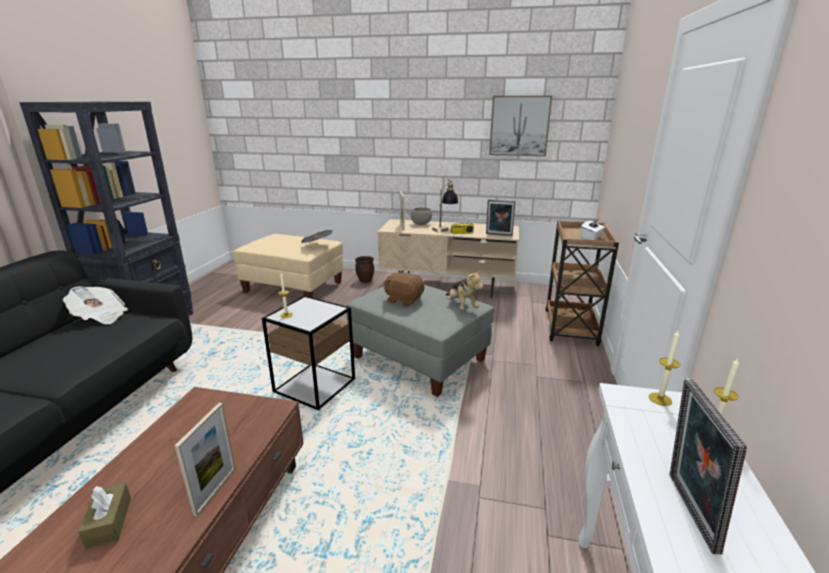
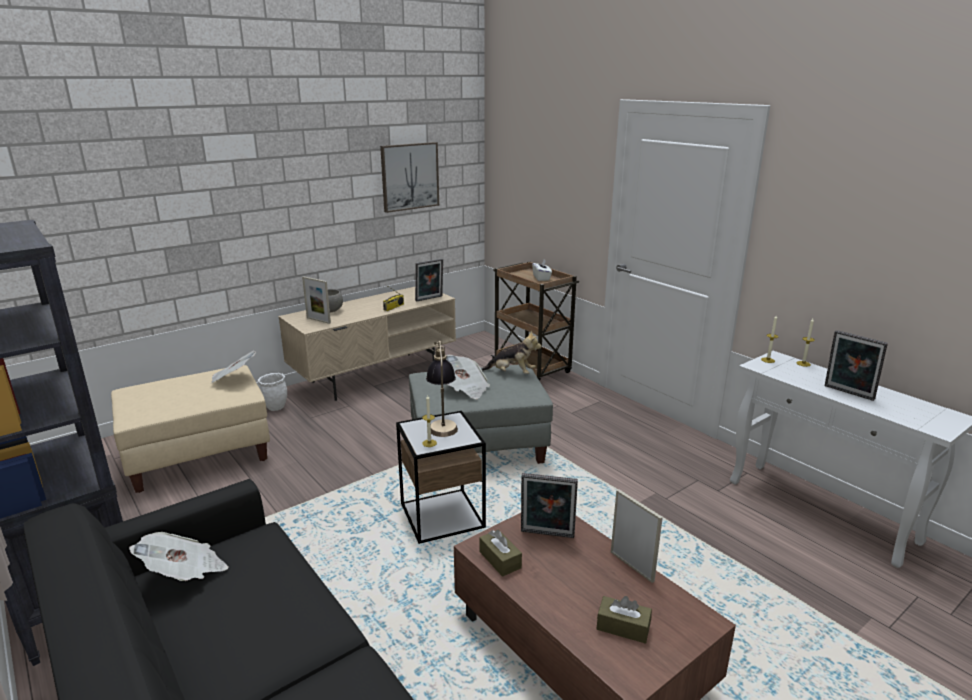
camera: 50 degrees left, 0 degrees up
brown planter [355,256,374,283] -> white planter [258,373,287,411]
brown plush toy [384,271,424,307] -> newspaper [446,355,490,399]
table lamp [432,179,458,232] -> table lamp moved to [426,341,458,437]
none -> brown tissue box [479,530,522,577]
none -> picture frame [521,473,578,538]

